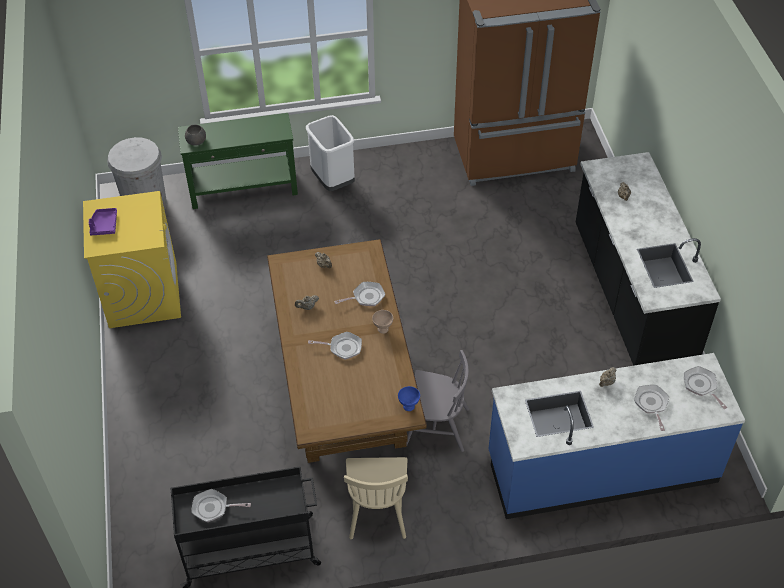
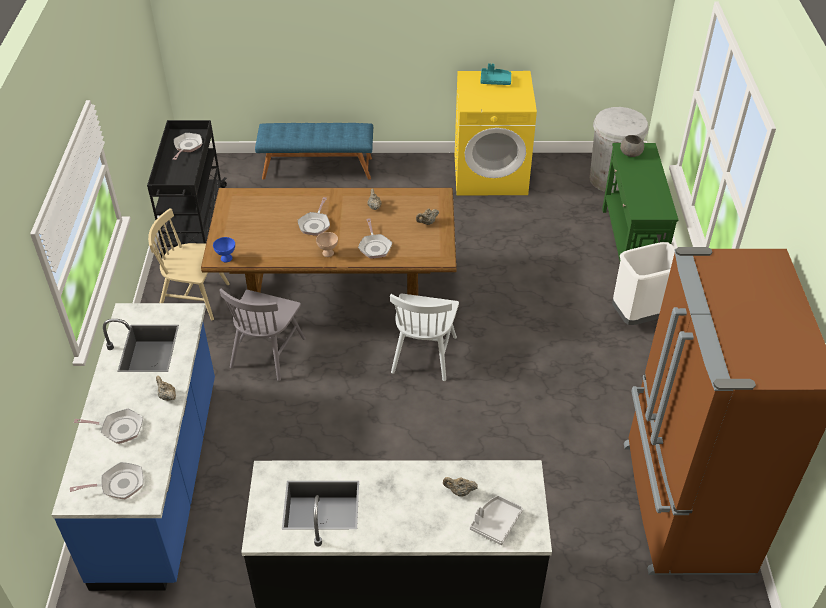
camera: 100 degrees right, 5 degrees down
purple tray [89,208,117,235] -> turquoise tray [481,63,511,85]
none -> blue bench [255,123,373,180]
none -> white chair [390,293,459,381]
none -> grey tray [470,495,523,545]

